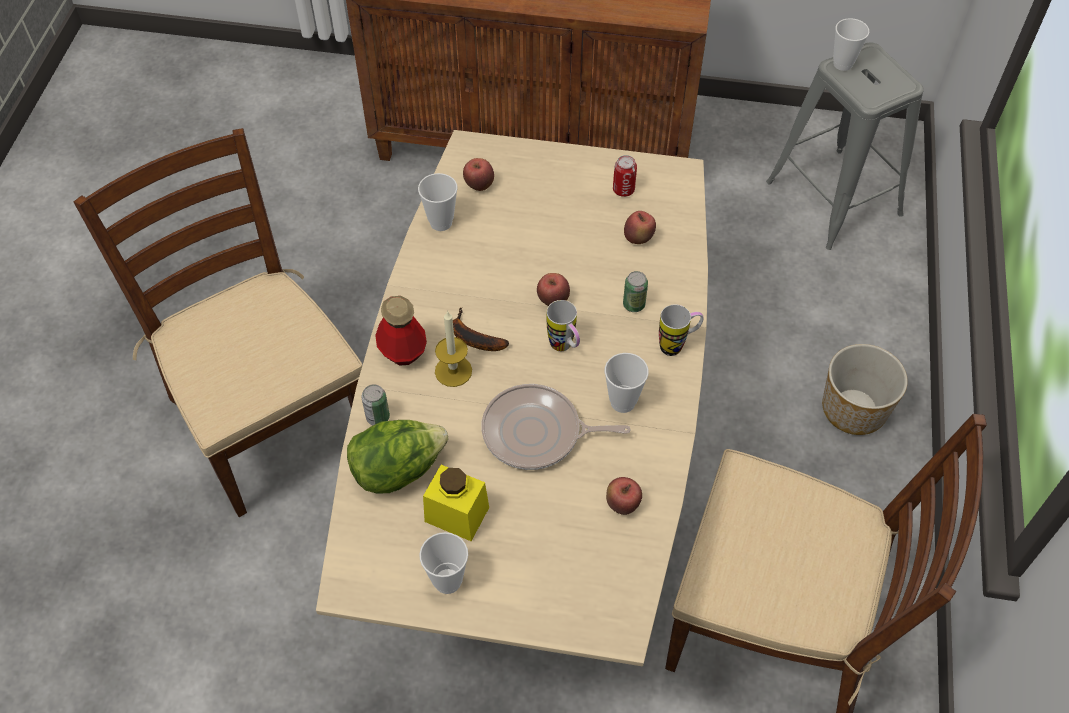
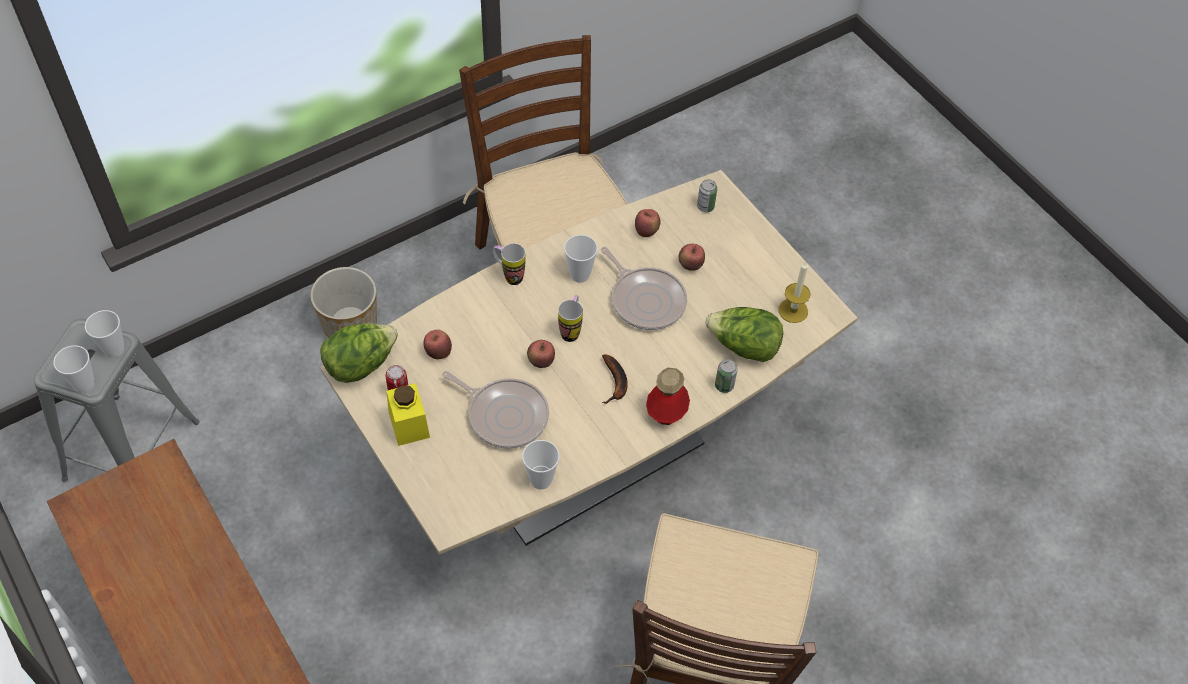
camera: 135 degrees left, 0 degrees up
cup [419,532,468,594] -> cup moved to [85,310,124,358]
yellow jar [423,465,489,541] -> yellow jar moved to [386,383,430,446]
candle [435,310,472,387] -> candle moved to [778,262,810,323]
apple [463,158,494,191] -> apple moved to [679,244,705,271]
can [623,271,648,312] -> can moved to [697,179,717,212]
none -> lettuce [320,323,398,383]
none -> frying pan [442,371,549,449]

